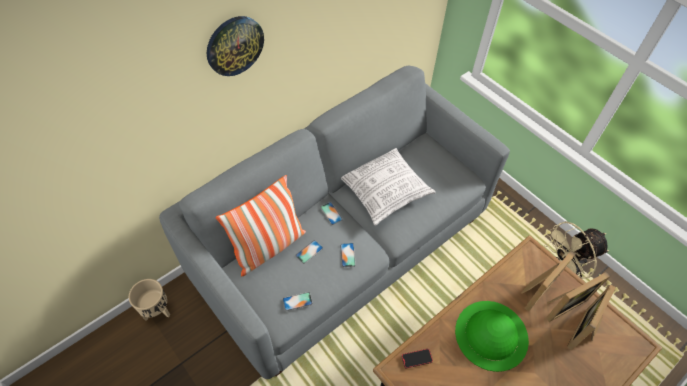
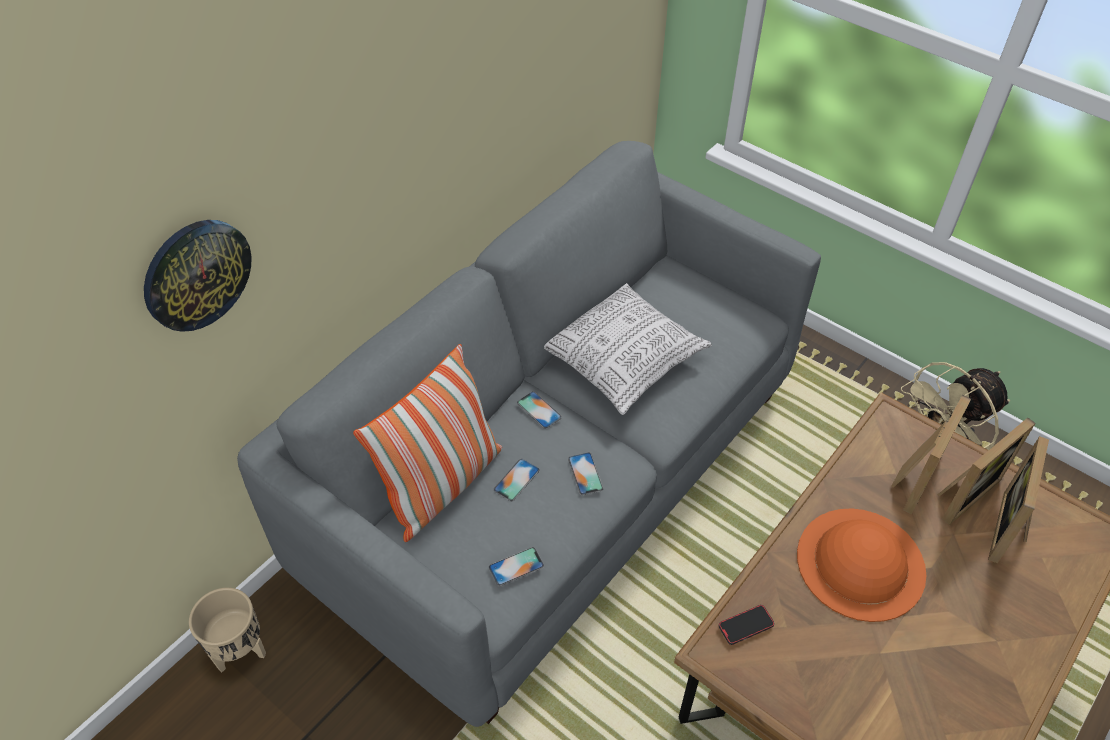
camera: 10 degrees left, 5 degrees down
wall clock [207,16,264,76] -> wall clock moved to [144,220,252,332]
green hat [455,301,529,372] -> orange hat [797,508,926,622]

